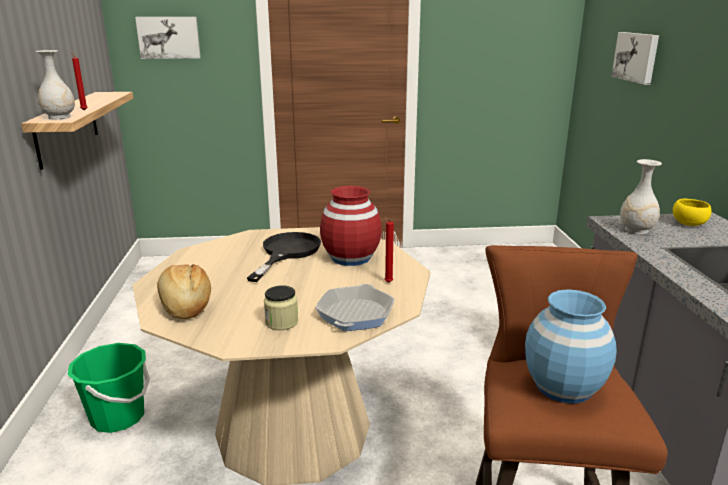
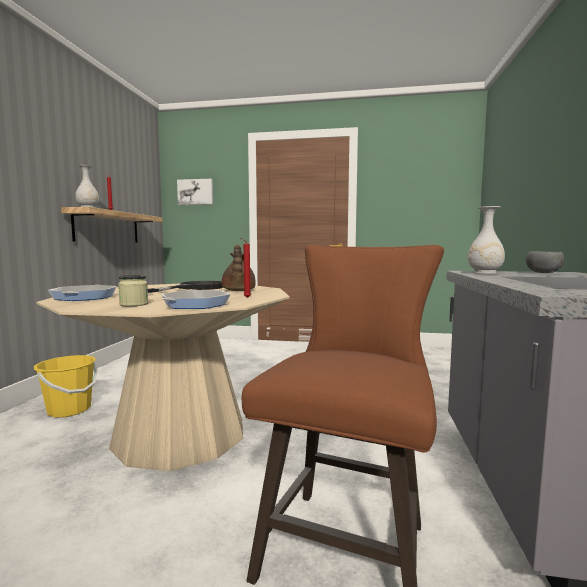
camera: 15 degrees right, 15 degrees down
green bucket [68,343,150,433] -> yellow bucket [34,355,98,418]
bread [157,264,211,319] -> frying pan [48,285,117,301]
red vase [320,186,382,266] -> brown teapot [222,245,256,291]
blue vase [525,289,617,404] -> none
picture [611,32,659,85] -> none
yellow bowl [673,198,711,226] -> grey bowl [526,251,564,273]

